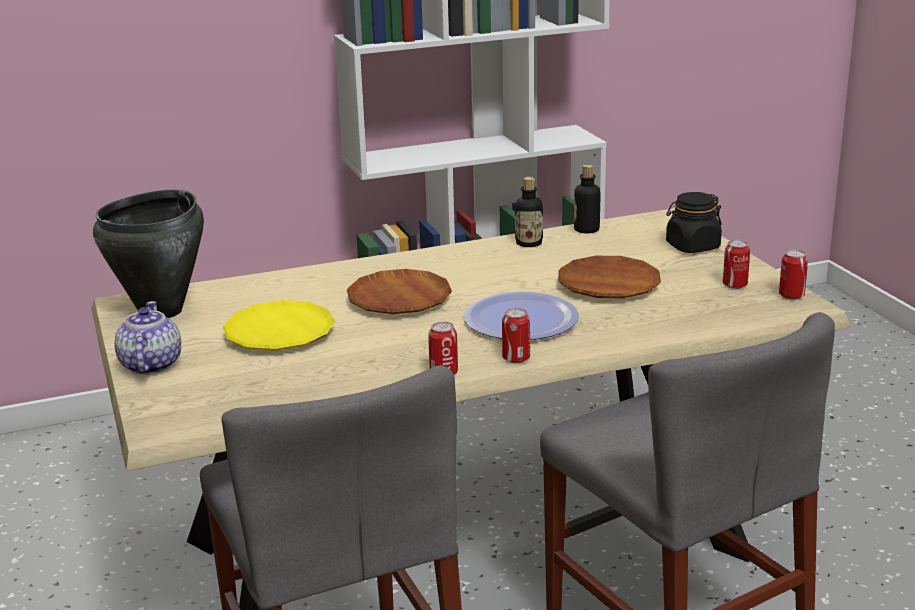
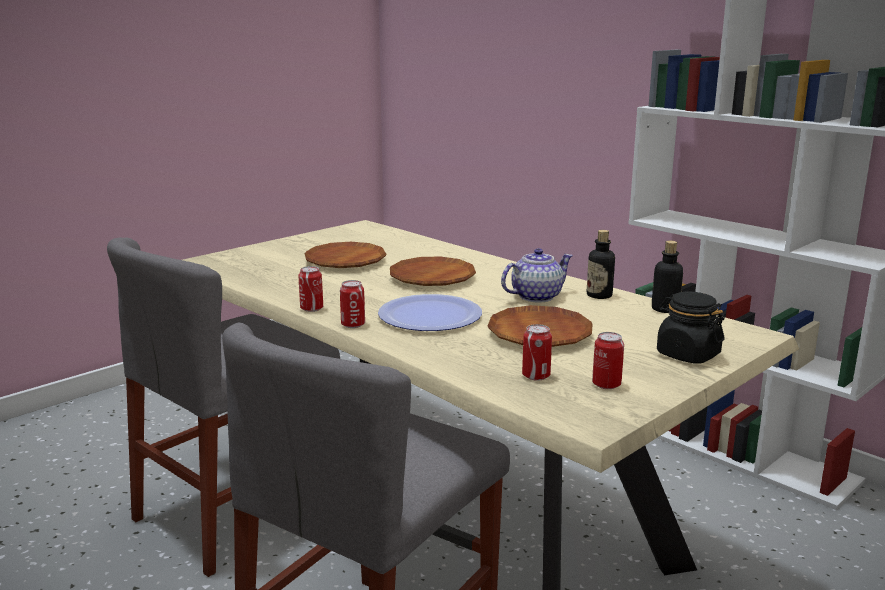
camera: 65 degrees right, 5 degrees down
black cooking pot [93,190,204,318] -> none
teapot [114,301,181,375] -> teapot moved to [501,248,573,302]
yellow plate [222,300,335,351] -> brown plate [305,242,387,268]
can [779,249,808,300] -> can moved to [522,324,552,381]

